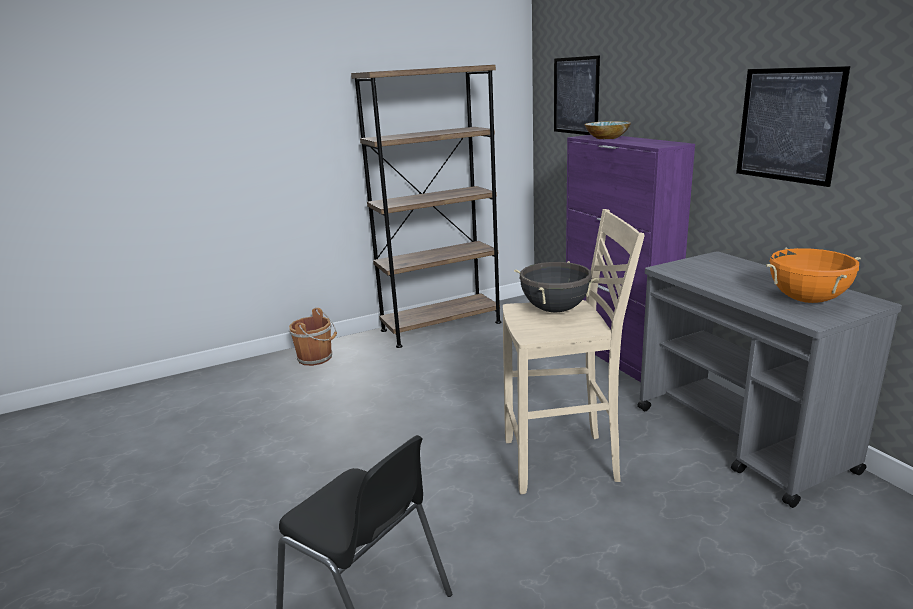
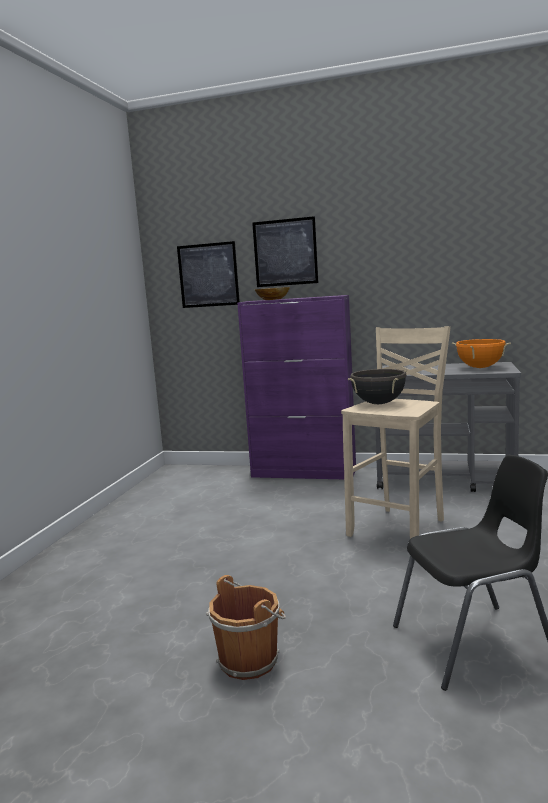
camera: 50 degrees left, 10 degrees down
brown bucket [289,308,337,366] -> brown bucket moved to [206,575,286,680]
brown bookcase [351,65,501,348] -> none
picture [736,66,850,187] -> picture moved to [252,216,319,287]

